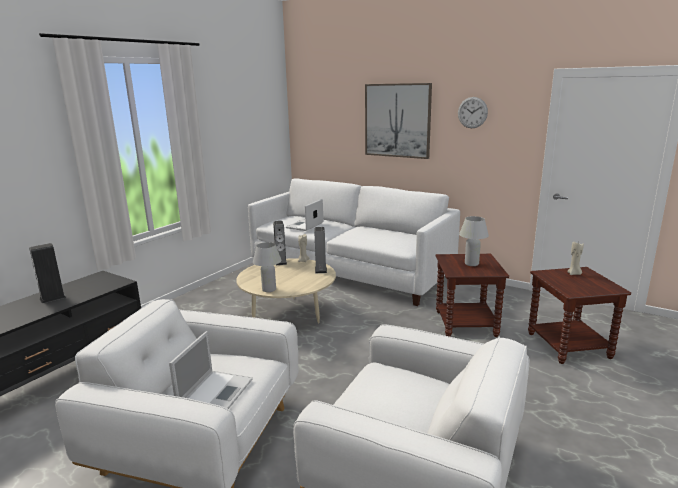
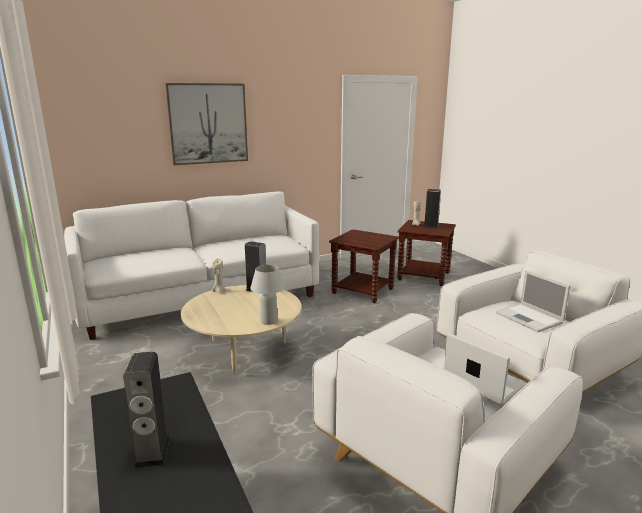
camera: 60 degrees left, 0 degrees up
speaker [273,221,287,265] -> speaker moved to [424,189,441,228]
laptop [286,199,323,231] -> laptop moved to [496,270,571,332]
wall clock [458,97,488,128] -> none
white table lamp [459,216,489,266] -> none

